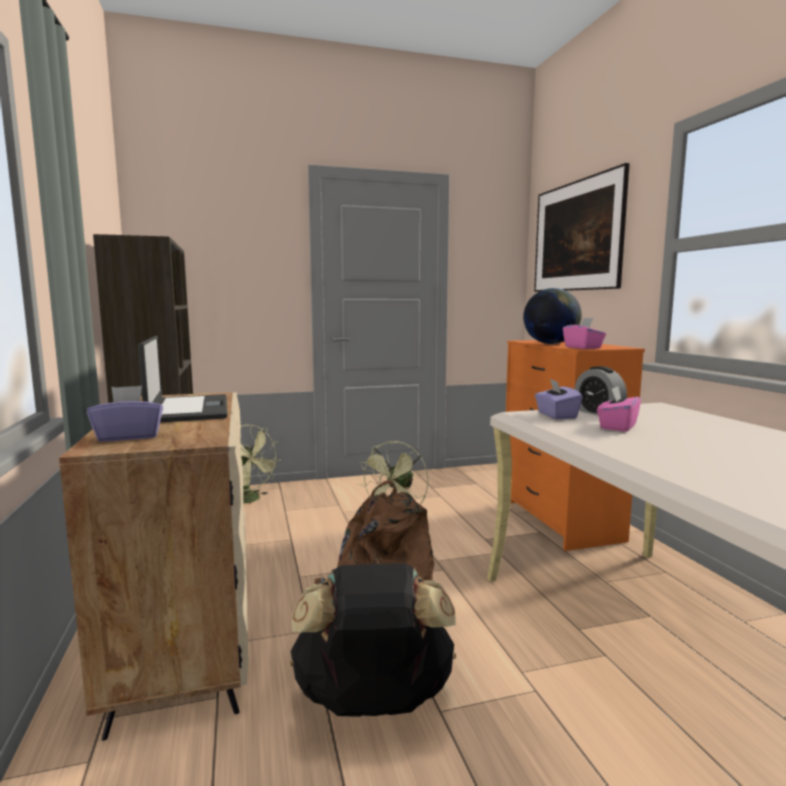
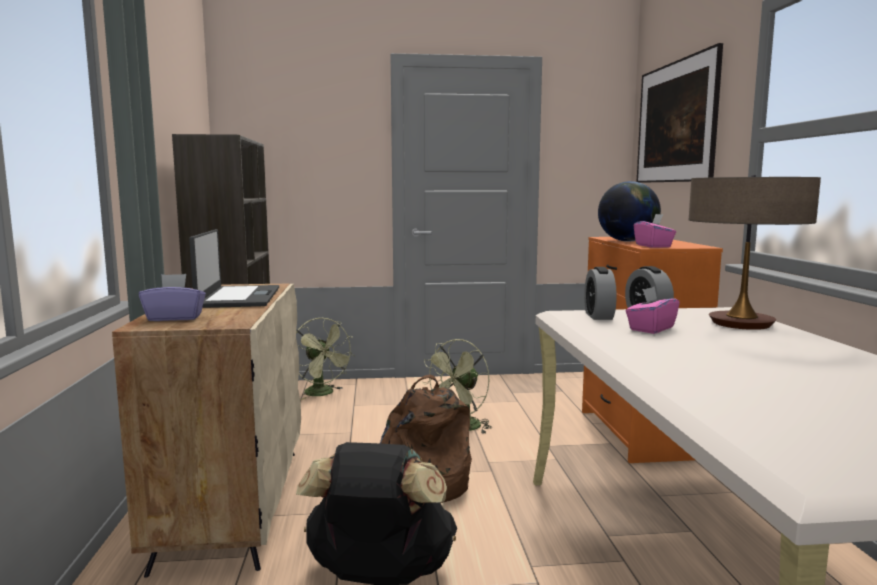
camera: 10 degrees right, 0 degrees up
purple tissue box [535,379,582,419] -> alarm clock [584,267,617,320]
none -> table lamp [689,175,821,330]

